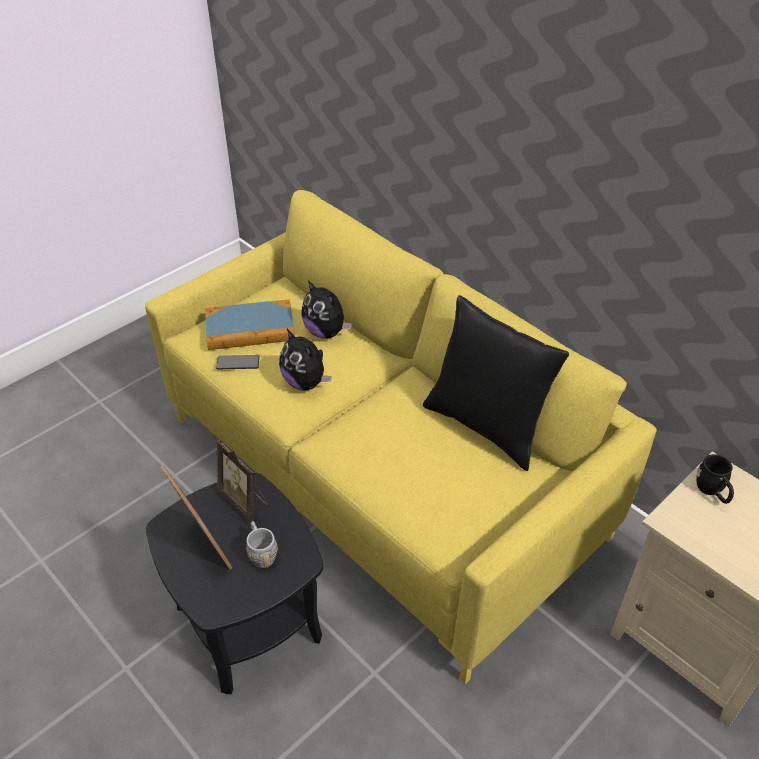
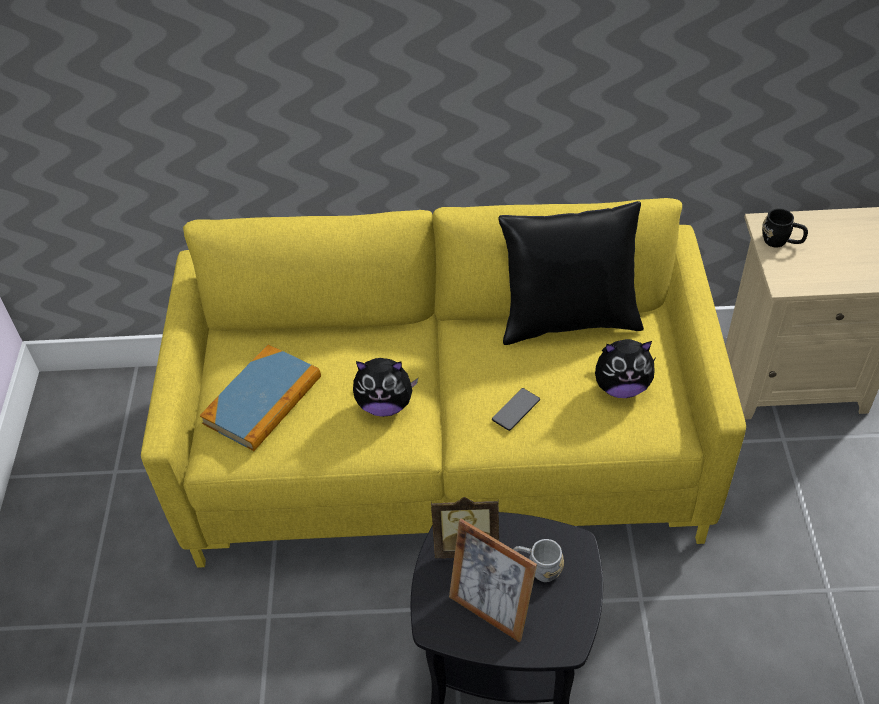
camera: 45 degrees left, 5 degrees up
picture frame [161,465,232,569] -> picture frame turned 150 degrees counterclockwise [449,519,537,642]
phone [216,355,259,369] -> phone moved to [492,388,540,431]
plush toy [301,280,352,339] -> plush toy moved to [595,339,655,398]

